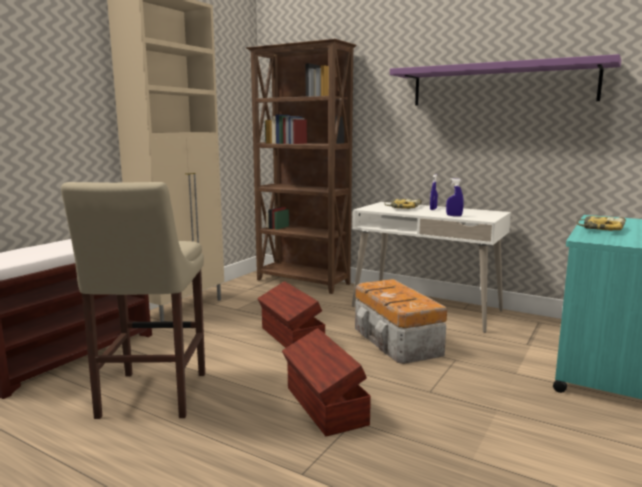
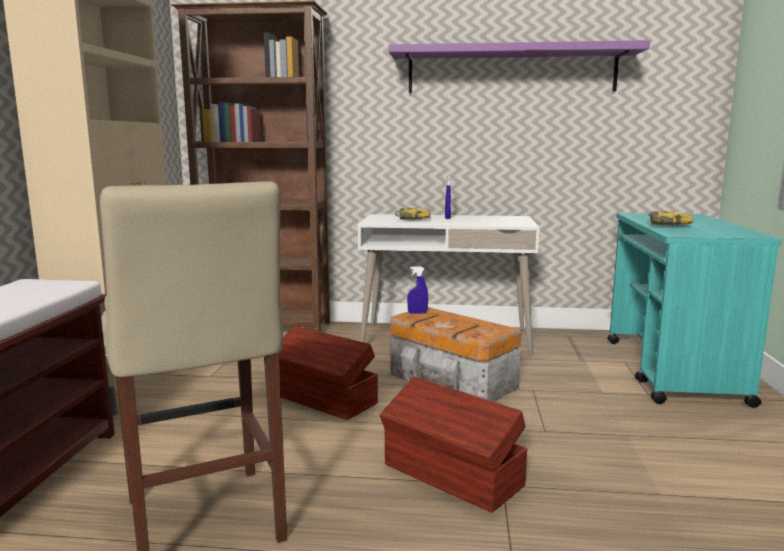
camera: 25 degrees left, 0 degrees up
blue spray bottle [446,178,464,216] -> blue spray bottle moved to [407,266,428,314]

